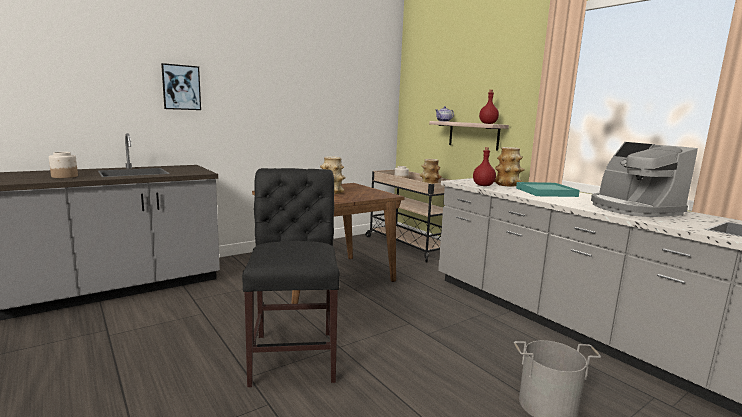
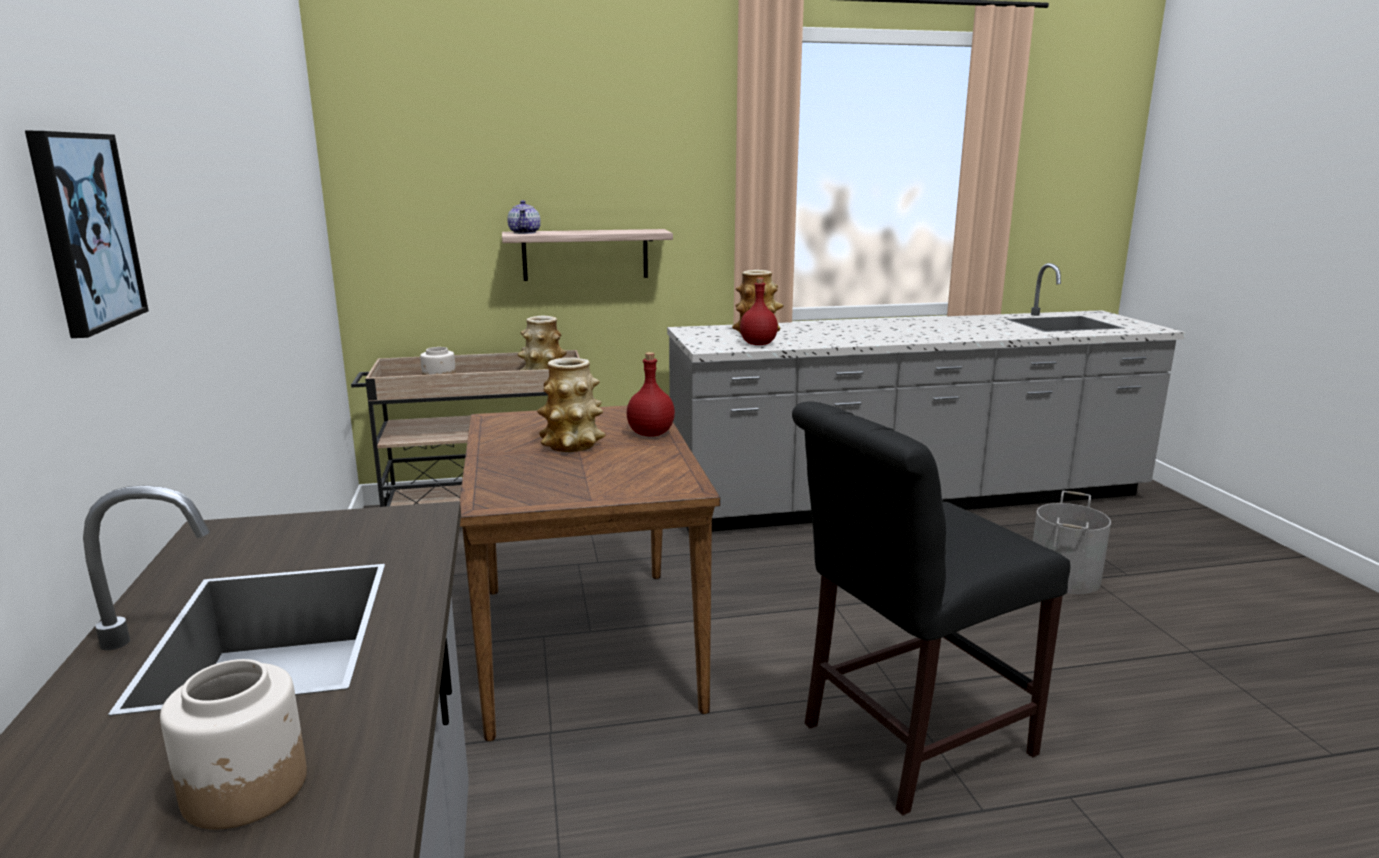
camera: 65 degrees left, 5 degrees up
black chair [242,168,340,387] -> black chair turned 45 degrees counterclockwise [792,401,1071,815]
red bottle [479,90,499,124] -> red bottle moved to [627,352,675,437]
turquoise tray [516,182,580,197] -> none
coffee machine [591,142,698,217] -> none

